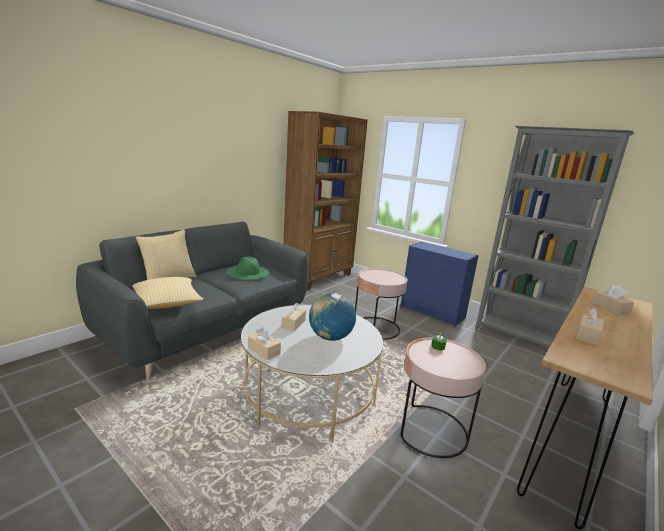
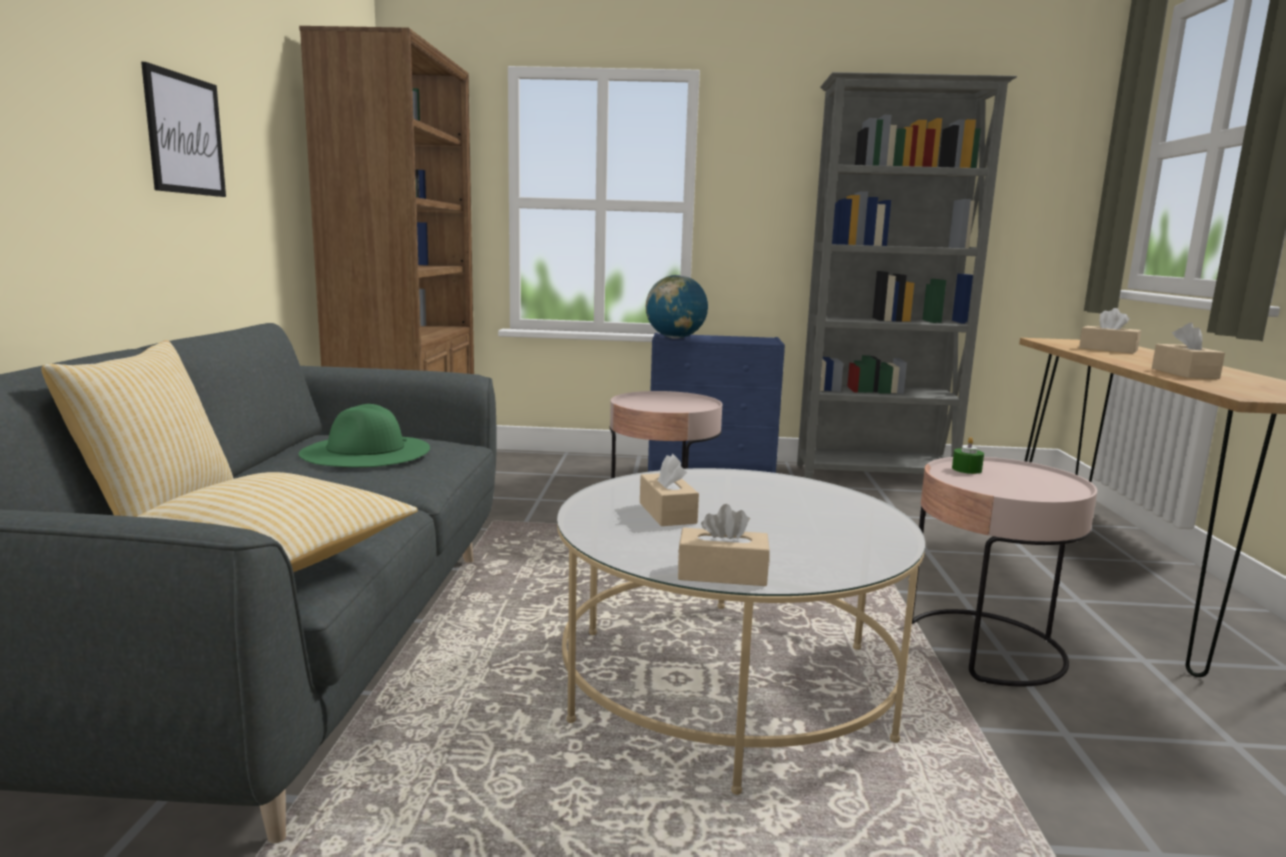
camera: 35 degrees left, 5 degrees down
globe [309,293,356,341] -> globe moved to [646,275,708,338]
none -> picture [141,62,226,197]

